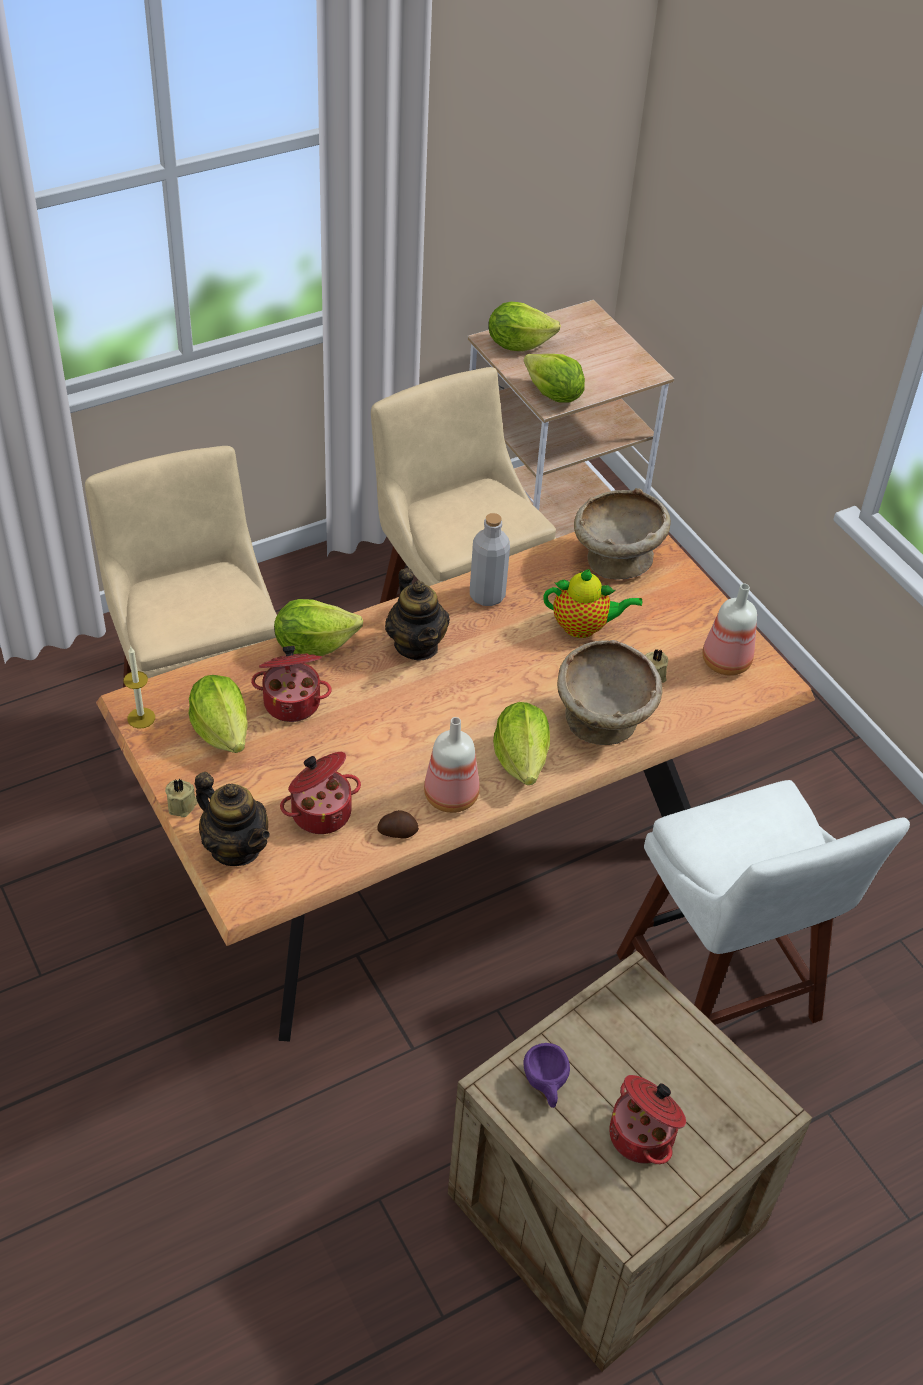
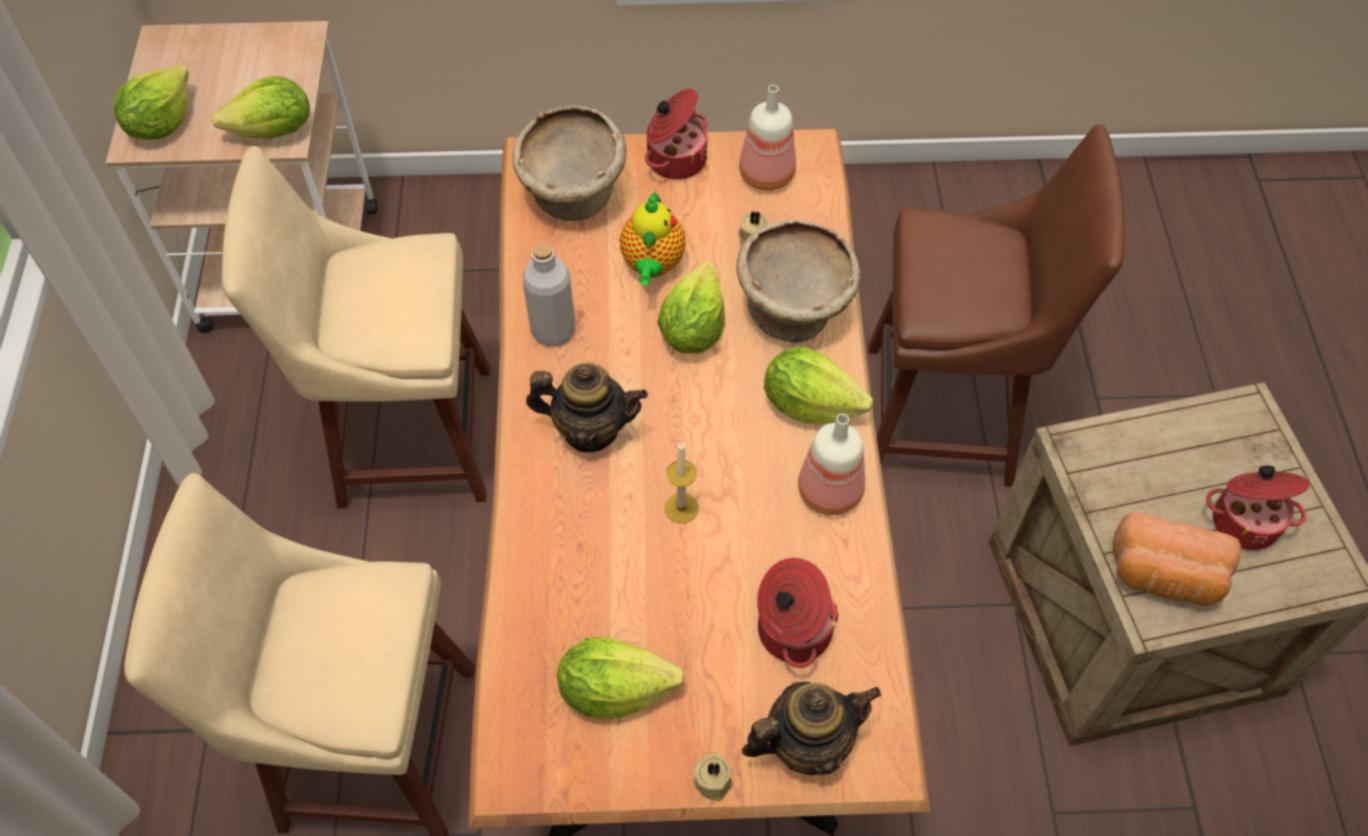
camera: 60 degrees left, 10 degrees up
candle [124,647,155,729] -> candle moved to [665,441,699,523]
cooking pot [251,646,332,722] -> cooking pot moved to [645,89,708,180]
lettuce [274,599,363,656] -> lettuce moved to [657,262,725,354]
potato [377,810,419,839] -> none
purple cup [524,1043,570,1108] -> bread [1113,513,1241,606]
teapot [543,569,642,638] -> teapot turned 150 degrees clockwise [620,191,686,285]
white chair [617,780,910,1025] -> brown chair [868,124,1125,487]

